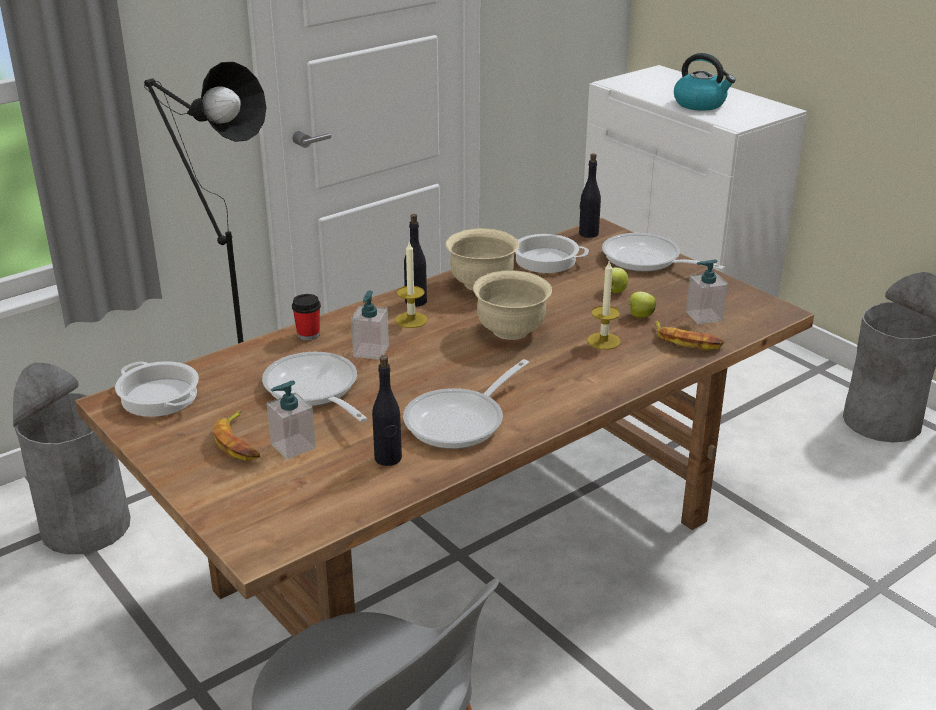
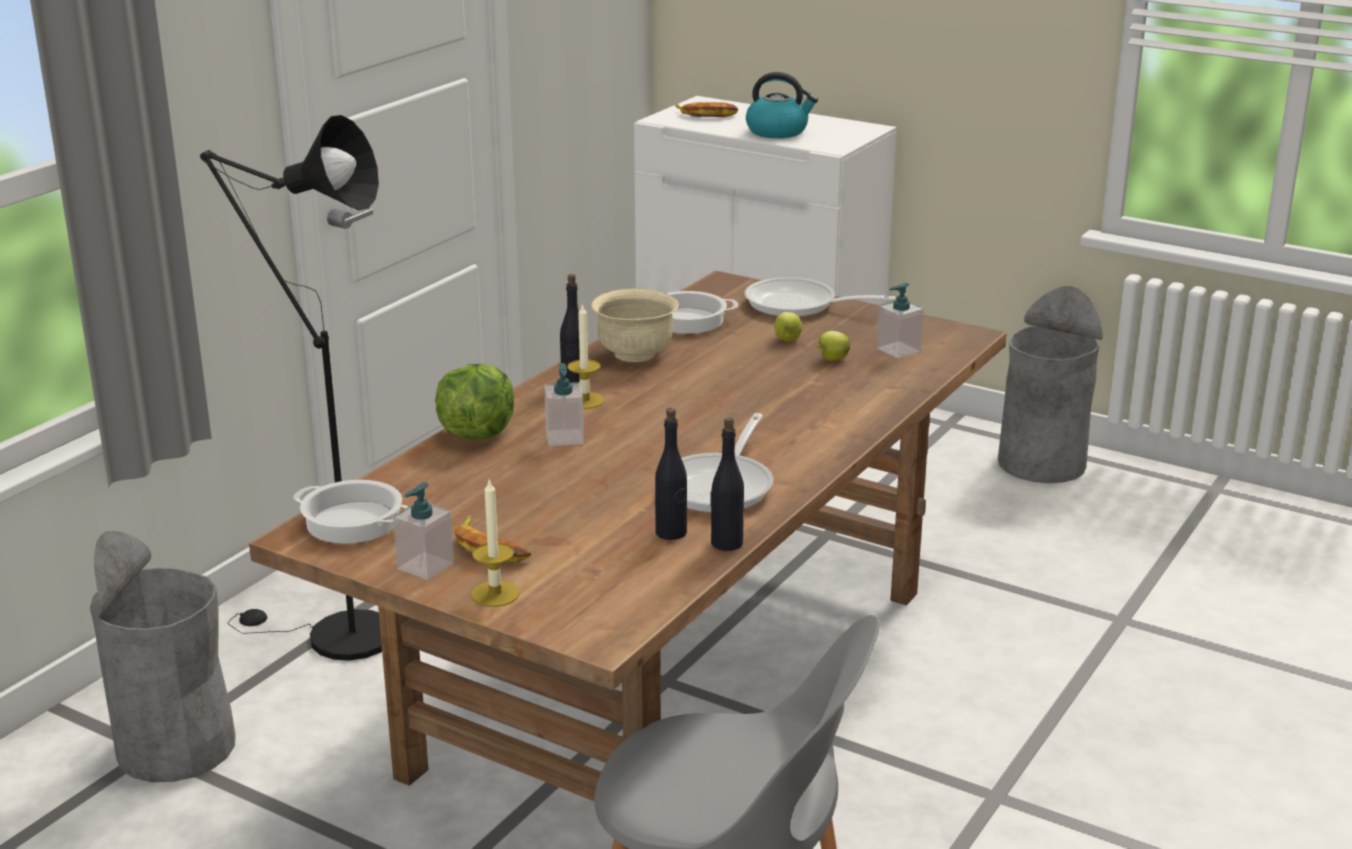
camera: 20 degrees left, 5 degrees down
frying pan [262,352,367,422] -> none
soap dispenser [267,380,316,459] -> soap dispenser moved to [393,482,454,580]
cup [292,294,321,340] -> lettuce [435,364,514,440]
beige bowl [473,270,552,340] -> none
black bottle [579,153,601,238] -> black bottle moved to [710,417,744,551]
candle [587,260,620,350] -> candle moved to [471,478,520,607]
banana [655,320,724,350] -> banana moved to [675,102,738,117]

